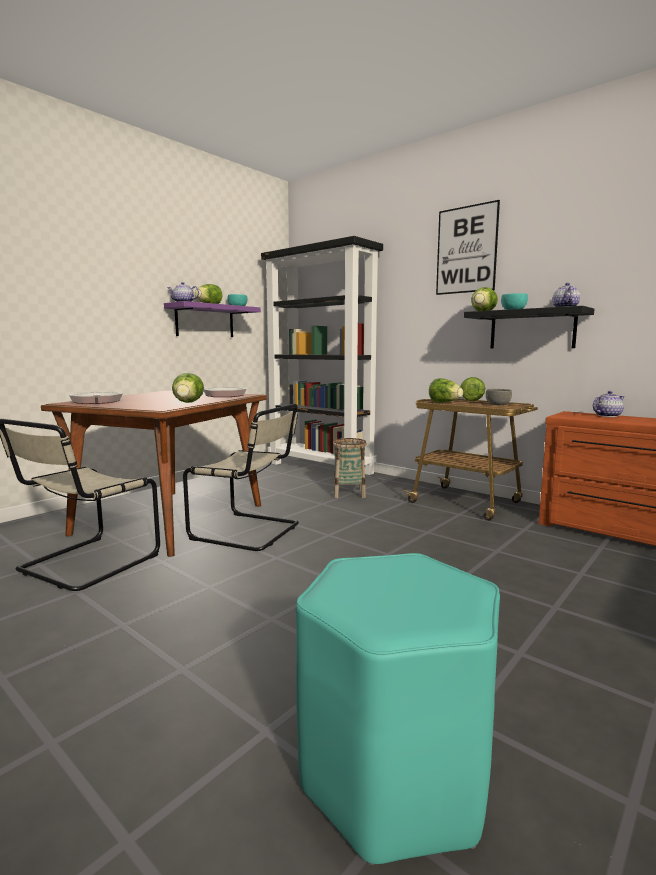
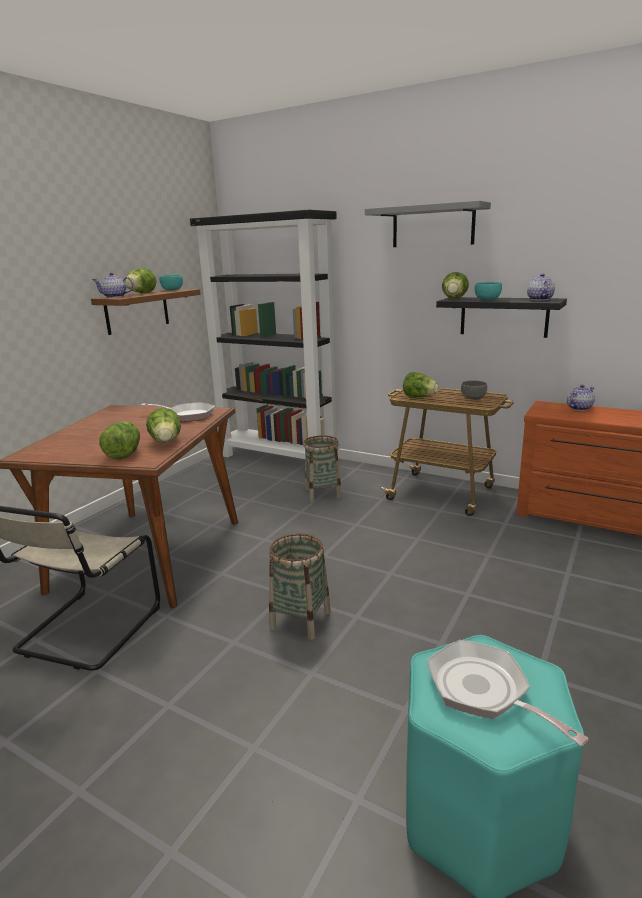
camera: 10 degrees left, 10 degrees up
frying pan [69,392,123,404] -> frying pan moved to [427,640,588,746]
purple shelf [164,301,261,337] -> brown shelf [91,289,201,335]
beige chair [183,404,299,551] -> none
picture [436,200,500,295] -> grey shelf [365,200,491,247]
lettuce [460,377,485,401] -> lettuce moved to [99,421,140,459]
none -> basket [269,533,331,640]

